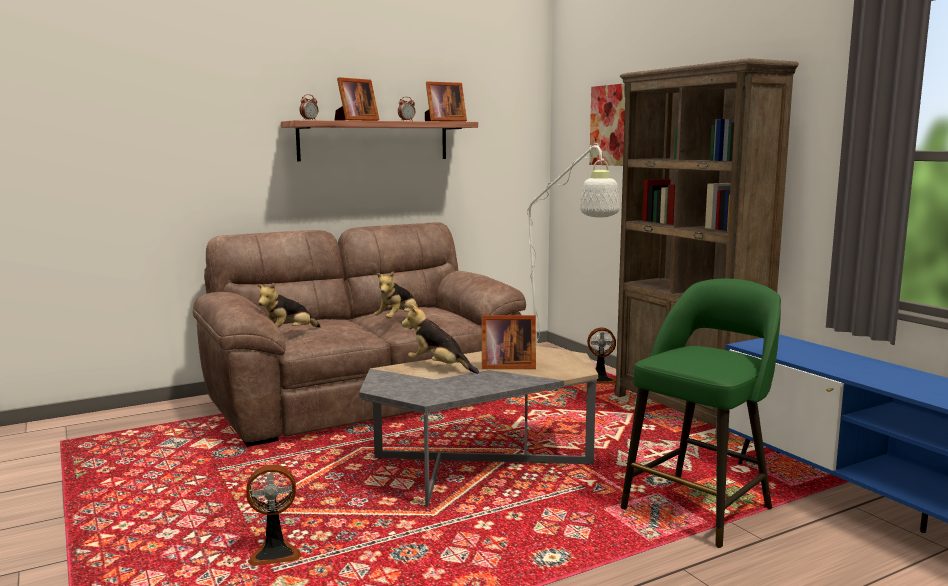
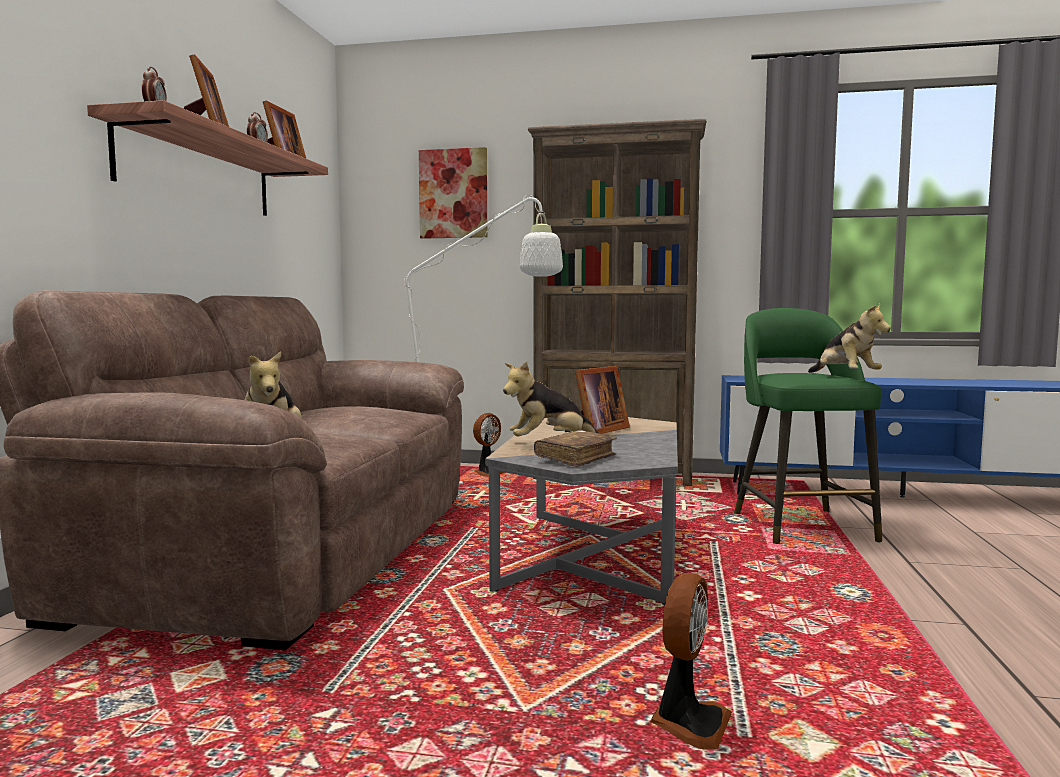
camera: 50 degrees left, 5 degrees down
plush toy [374,272,419,318] -> plush toy moved to [808,304,891,373]
none -> brown book [534,430,617,467]

